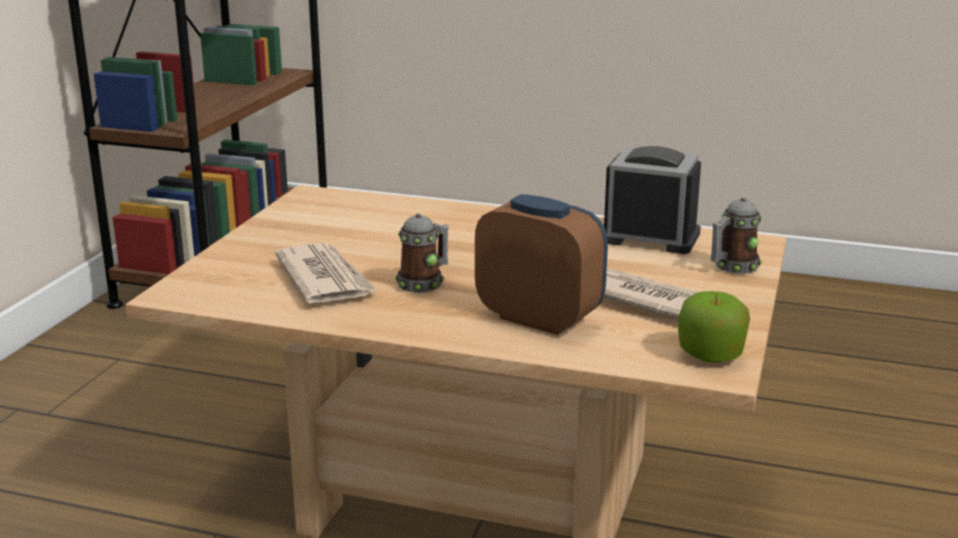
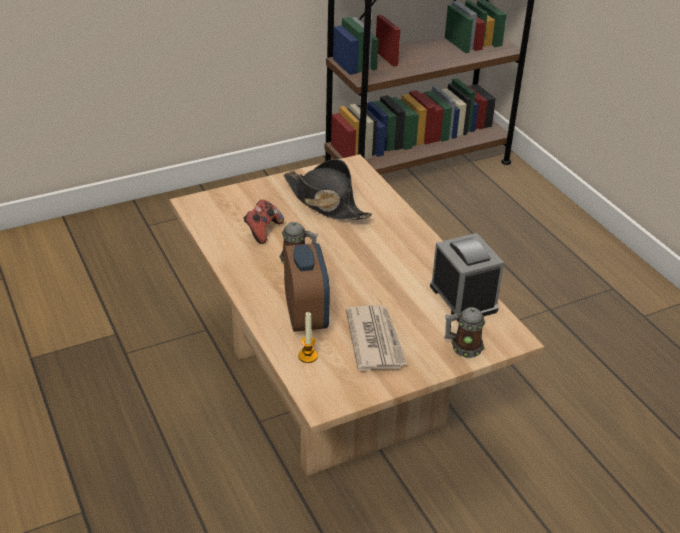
camera: 45 degrees right, 15 degrees up
newspaper [275,243,378,303] -> game controller [244,199,284,244]
apple [678,291,750,363] -> none
none -> black hat [284,159,372,221]
none -> candle [298,312,318,363]

